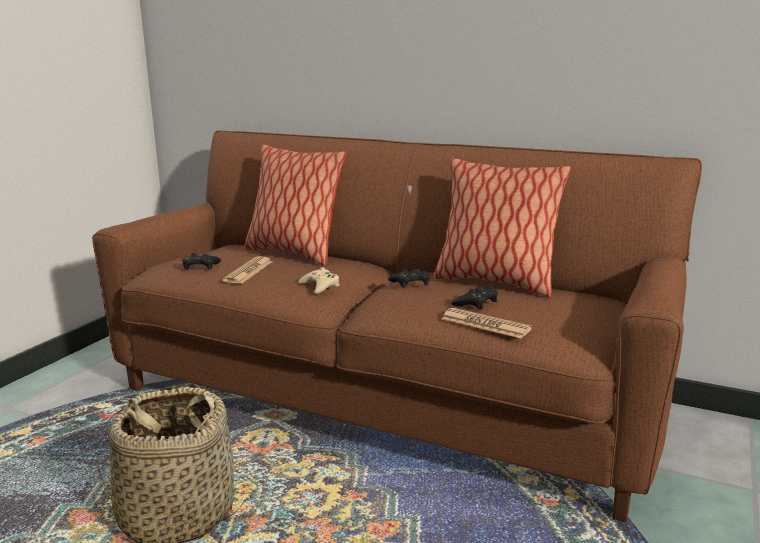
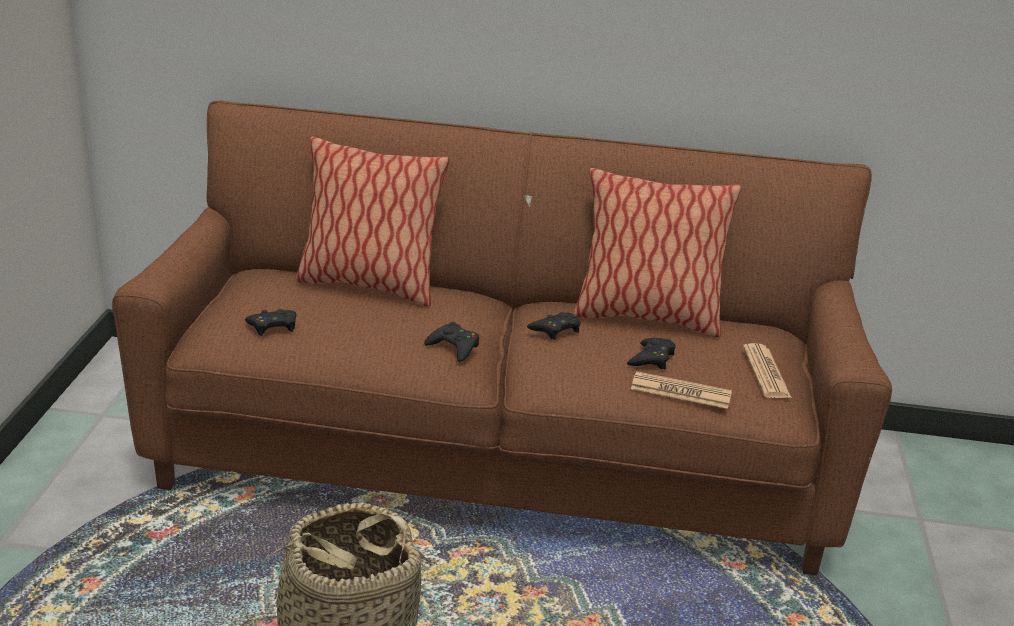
camera: 20 degrees left, 10 degrees up
newspaper [222,256,273,284] -> newspaper moved to [743,343,792,398]
beige game controller [298,267,339,294] -> black game controller [424,322,479,362]

